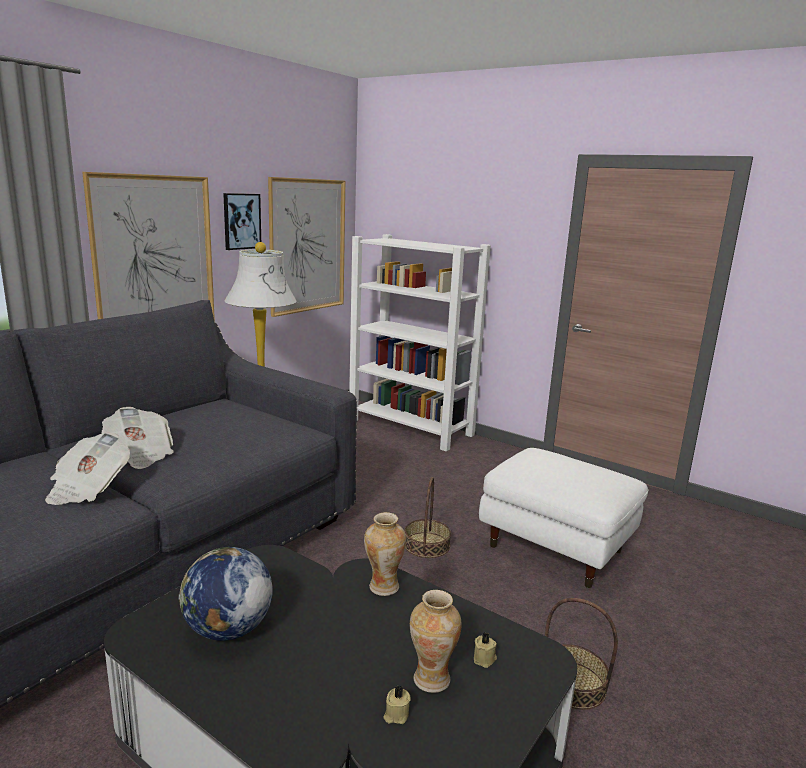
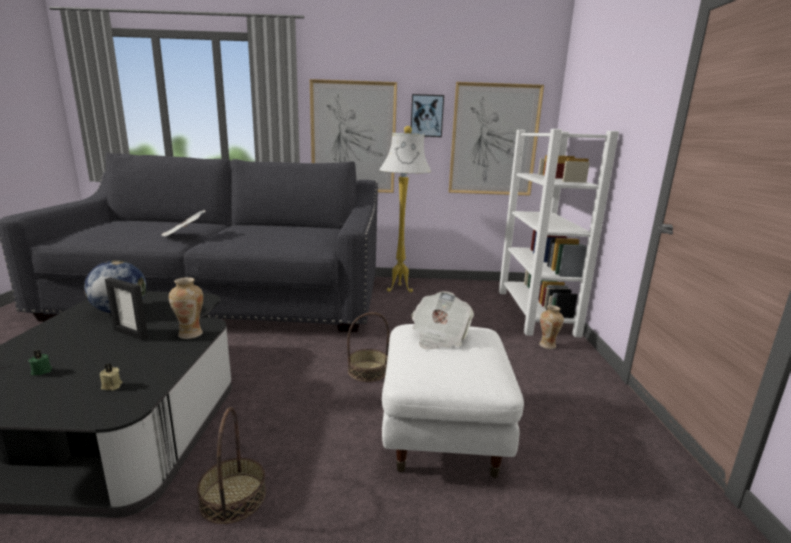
camera: 55 degrees right, 0 degrees up
newspaper [101,407,174,469] -> newspaper moved to [411,291,474,349]
beige candle [383,685,411,724] -> green candle [28,350,52,375]
vase [410,590,462,693] -> vase moved to [539,305,564,349]
none -> picture frame [105,278,148,340]

